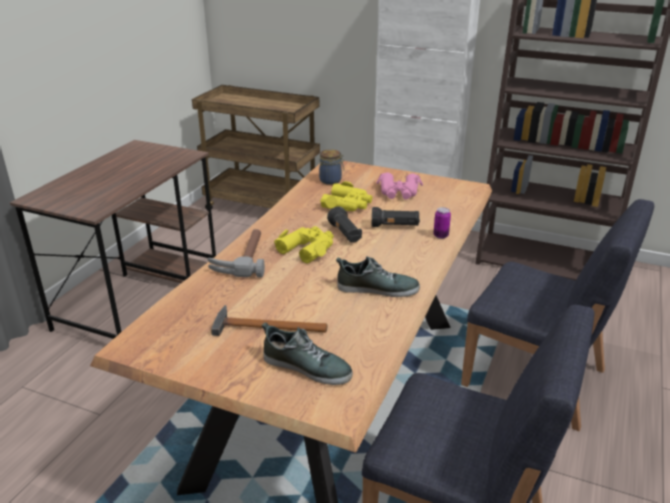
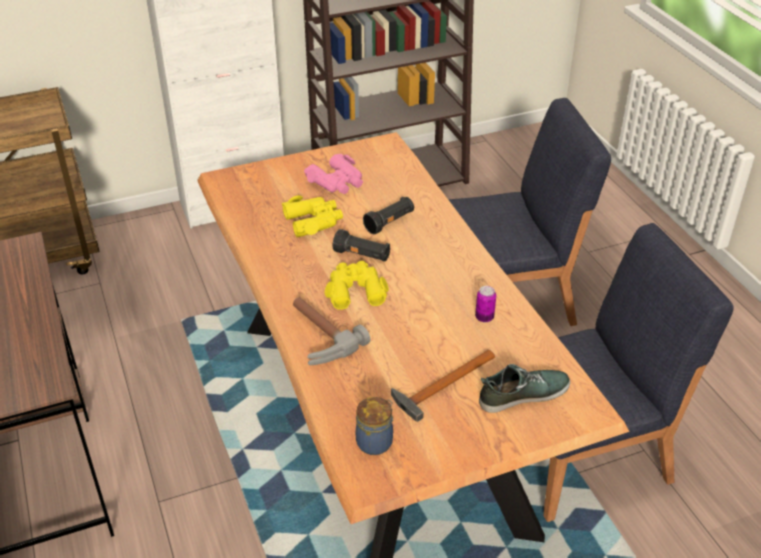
camera: 45 degrees left, 10 degrees up
jar [319,149,344,185] -> jar moved to [356,397,393,455]
shoe [336,256,420,297] -> none
can [433,207,451,239] -> can moved to [475,286,496,322]

